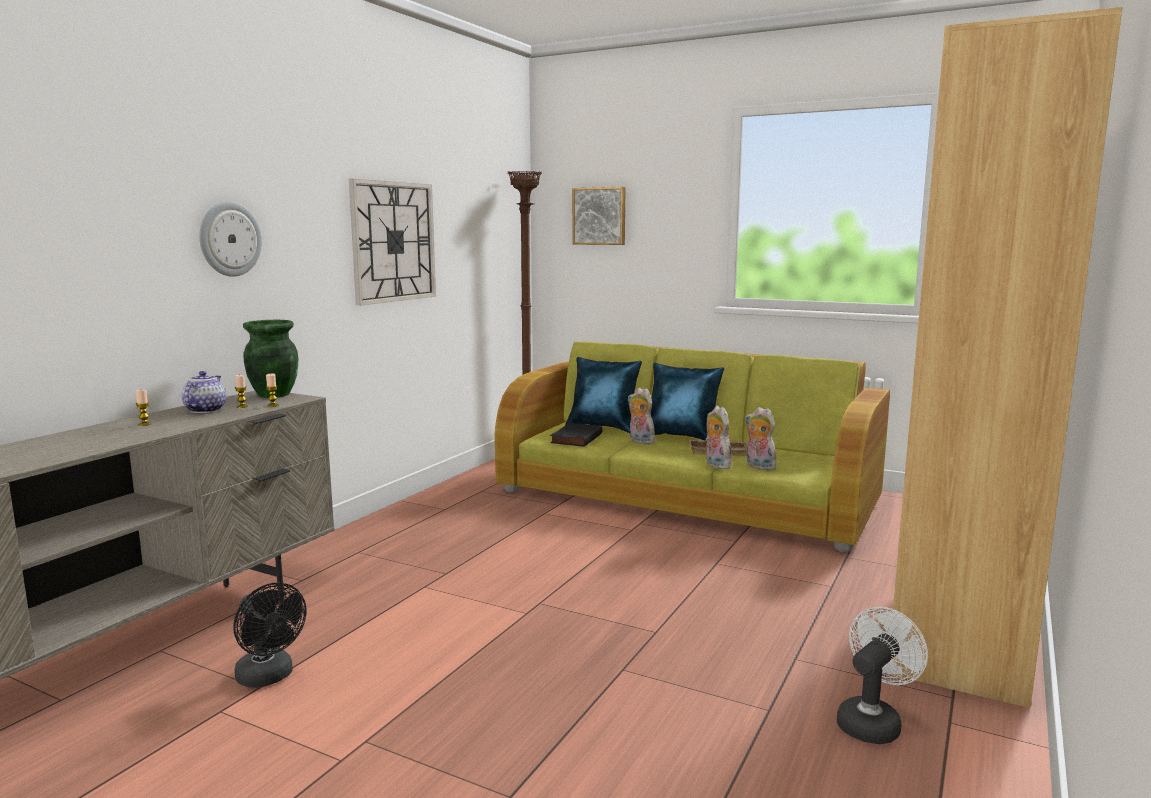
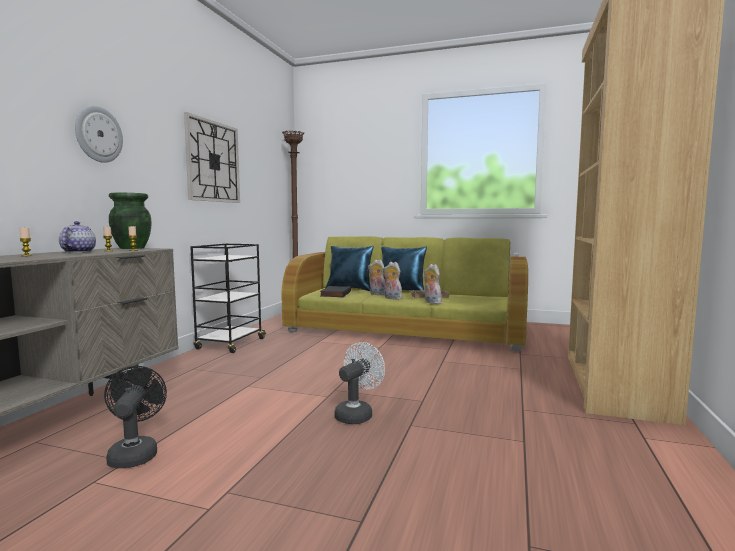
camera: 10 degrees left, 5 degrees down
black fan [233,583,307,688] -> black fan turned 135 degrees counterclockwise [104,366,167,469]
picture [572,187,626,245] -> none
plush toy [745,407,778,470] -> plush toy moved to [383,262,402,300]
white fan [837,607,928,744] -> white fan moved to [334,342,385,424]
none -> black cart [190,243,266,353]

